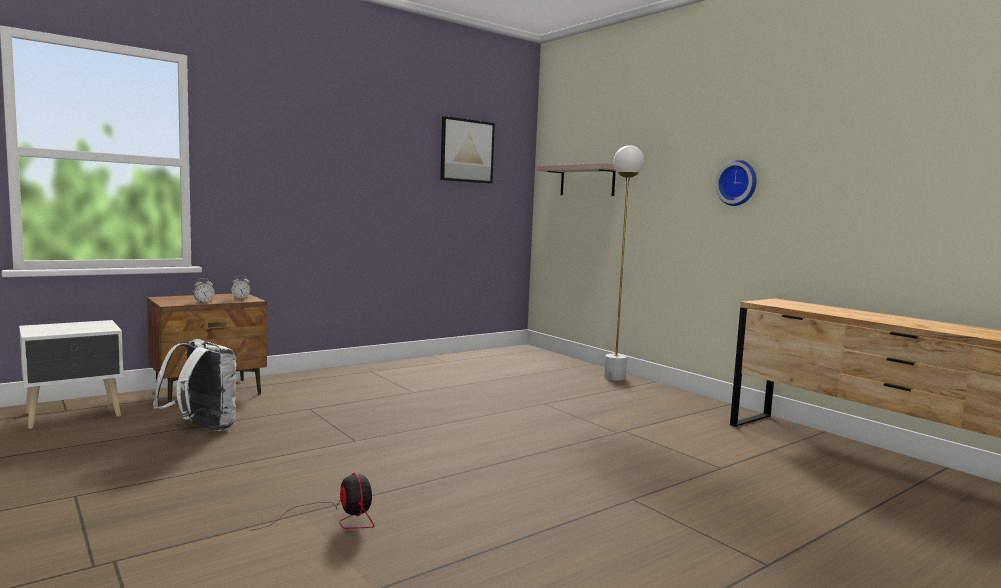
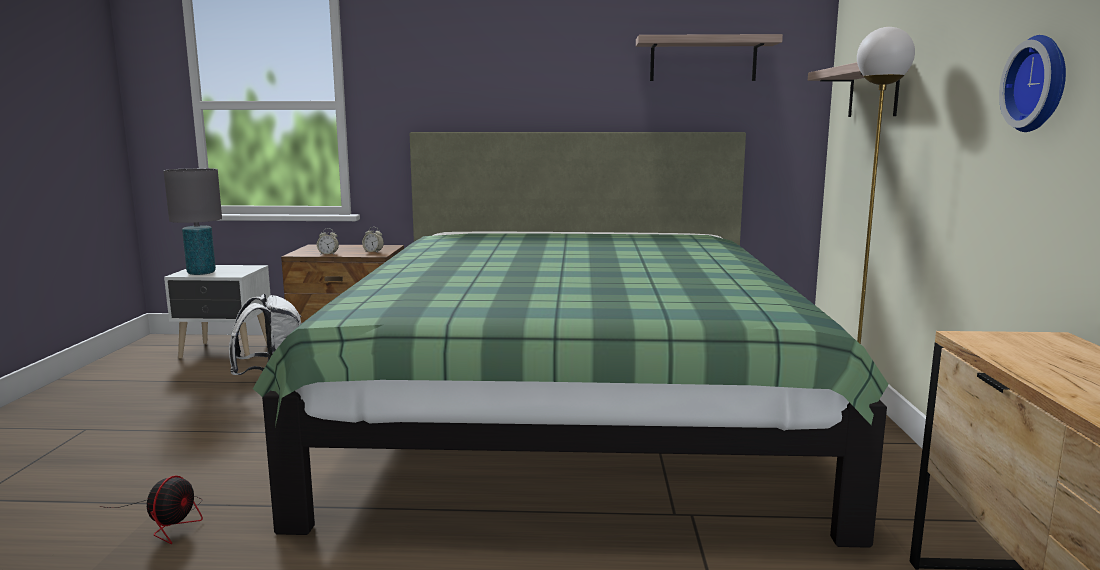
camera: 40 degrees right, 5 degrees up
picture [440,116,495,184] -> shelf [636,34,783,81]
none -> grey table lamp [164,168,222,275]
none -> green bed [253,132,889,548]

